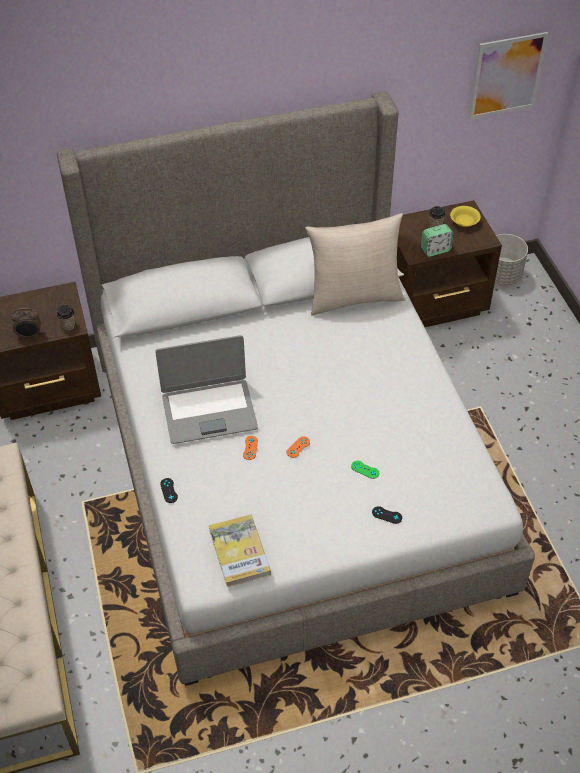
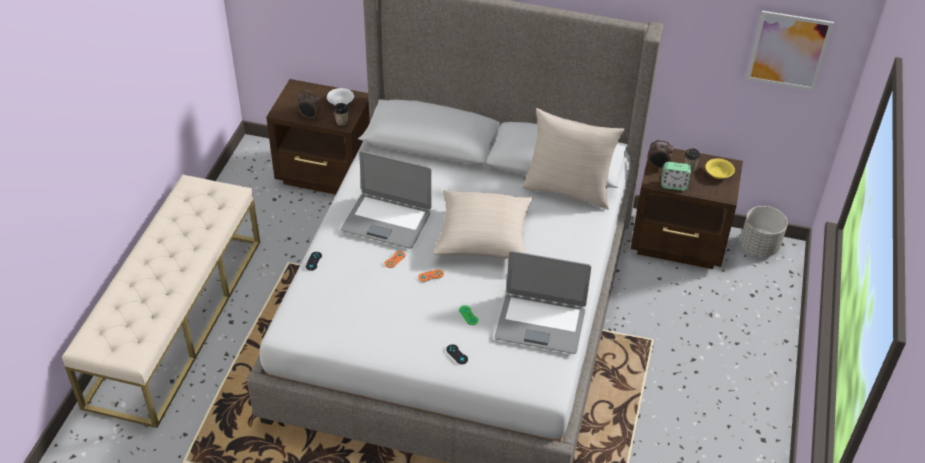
camera: 30 degrees right, 5 degrees down
book [209,514,271,587] -> none
none -> white bowl [327,88,354,105]
none -> beige pillow [433,190,533,258]
none -> laptop [495,251,591,354]
none -> alarm clock [648,140,674,168]

